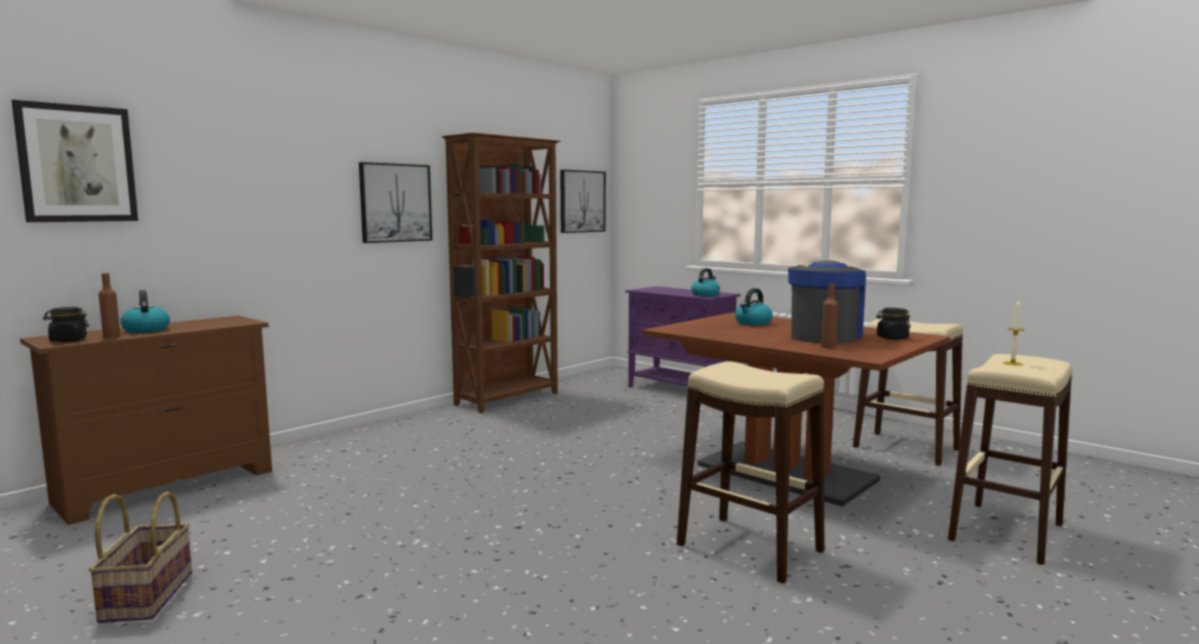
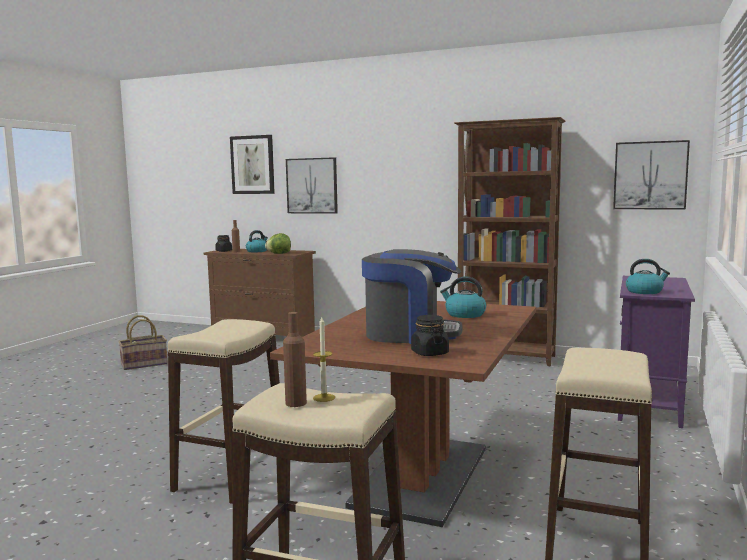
camera: 70 degrees right, 0 degrees up
picture [359,162,432,243] -> picture moved to [286,157,338,214]
brown bottle [821,284,838,349] -> brown bottle moved to [283,312,307,407]
none -> lettuce [265,233,291,254]

